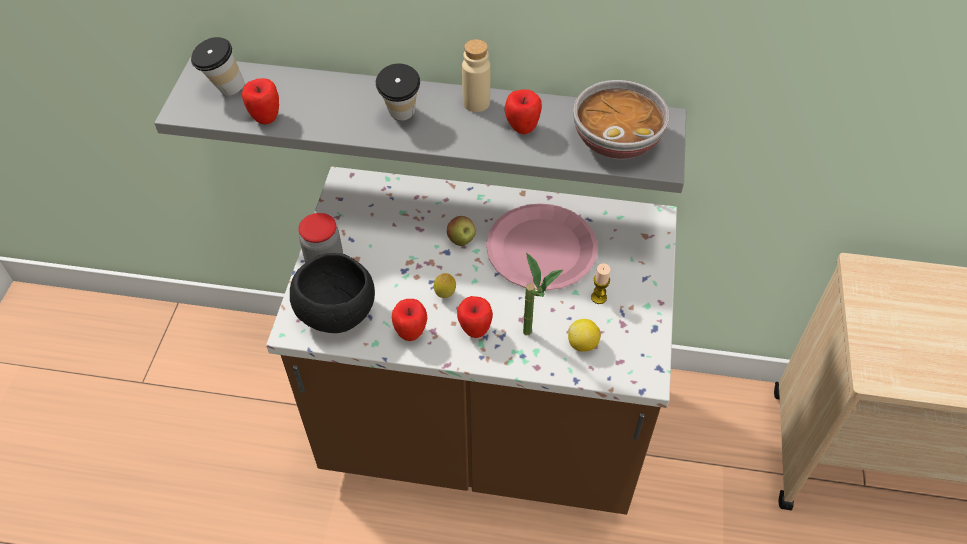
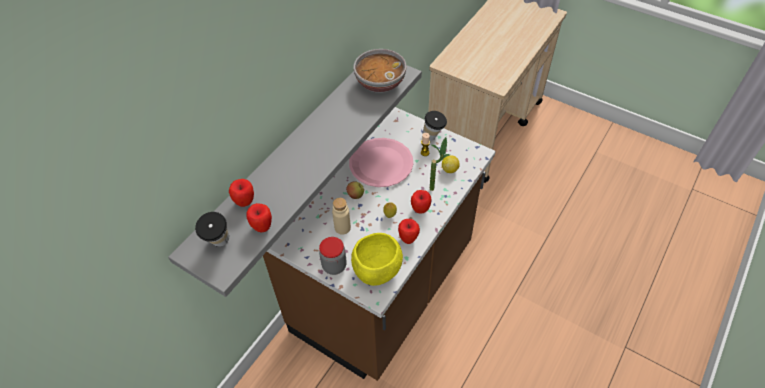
camera: 65 degrees left, 0 degrees up
black bowl [290,253,375,333] -> yellow bowl [351,233,403,286]
cup [376,63,420,121] -> cup moved to [422,111,447,141]
beige bottle [462,39,490,112] -> beige bottle moved to [332,198,351,235]
apple [505,90,542,134] -> apple moved to [229,179,254,207]

